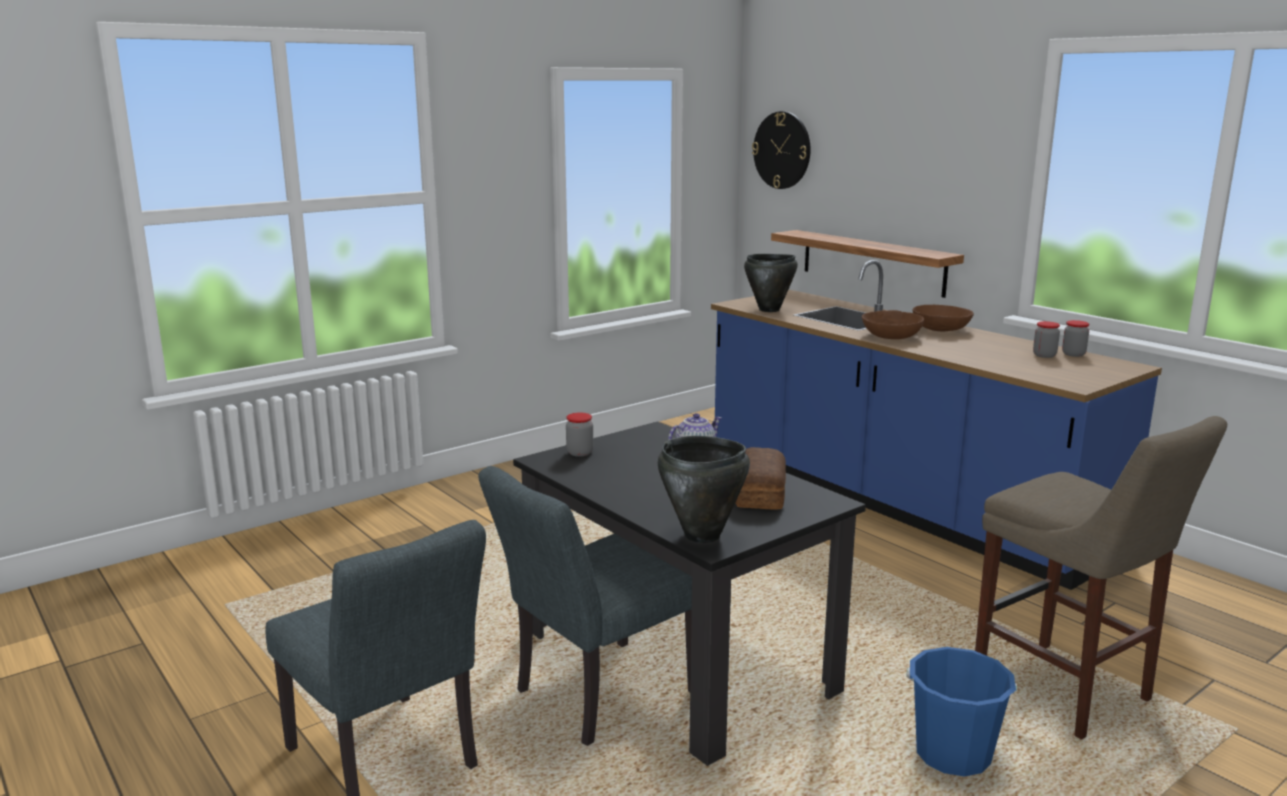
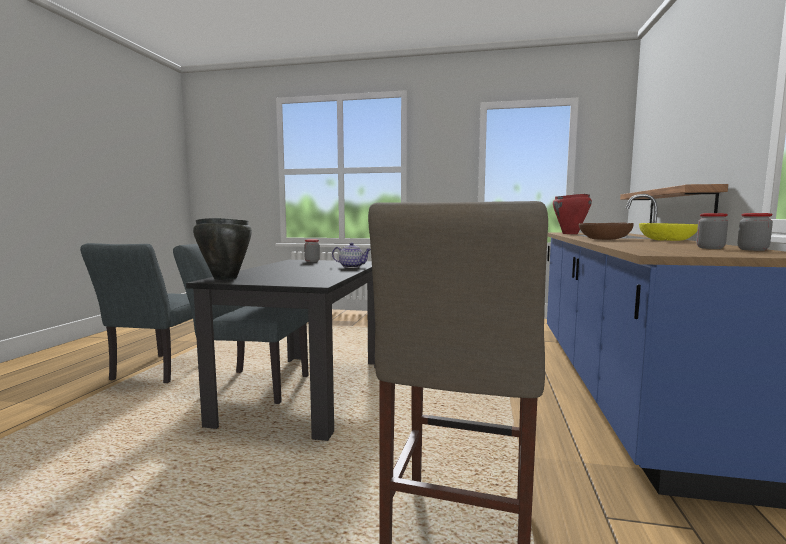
camera: 50 degrees right, 10 degrees down
bread [735,447,786,509] -> none
black cooking pot [744,254,798,312] -> red cooking pot [553,194,592,234]
wall clock [752,111,811,189] -> none
blue bucket [906,647,1017,777] -> none
brown bowl [913,305,974,331] -> yellow bowl [639,223,698,241]

